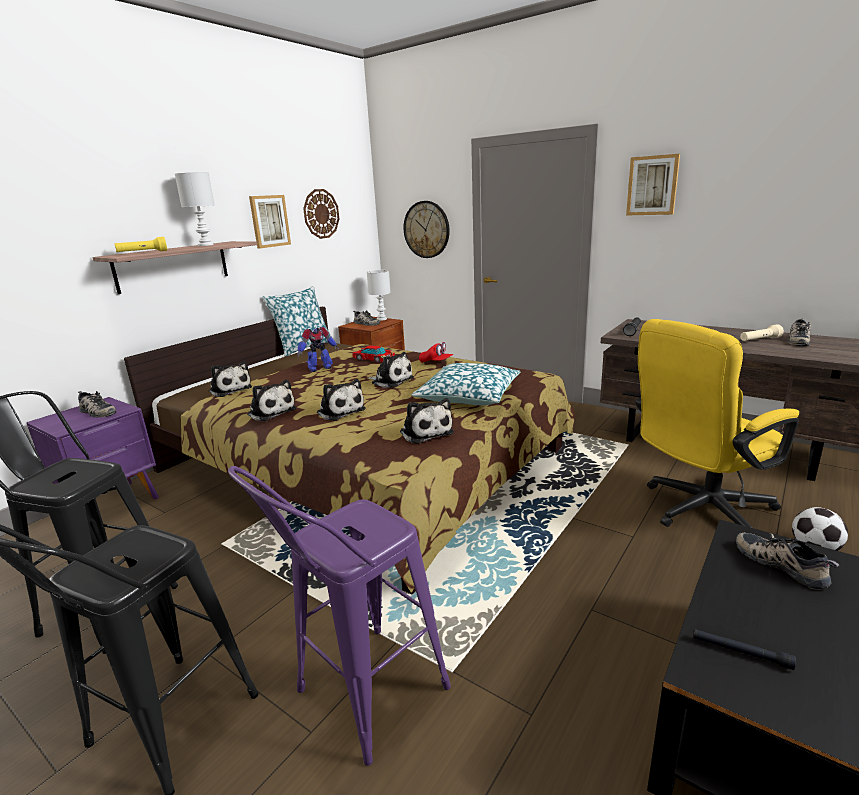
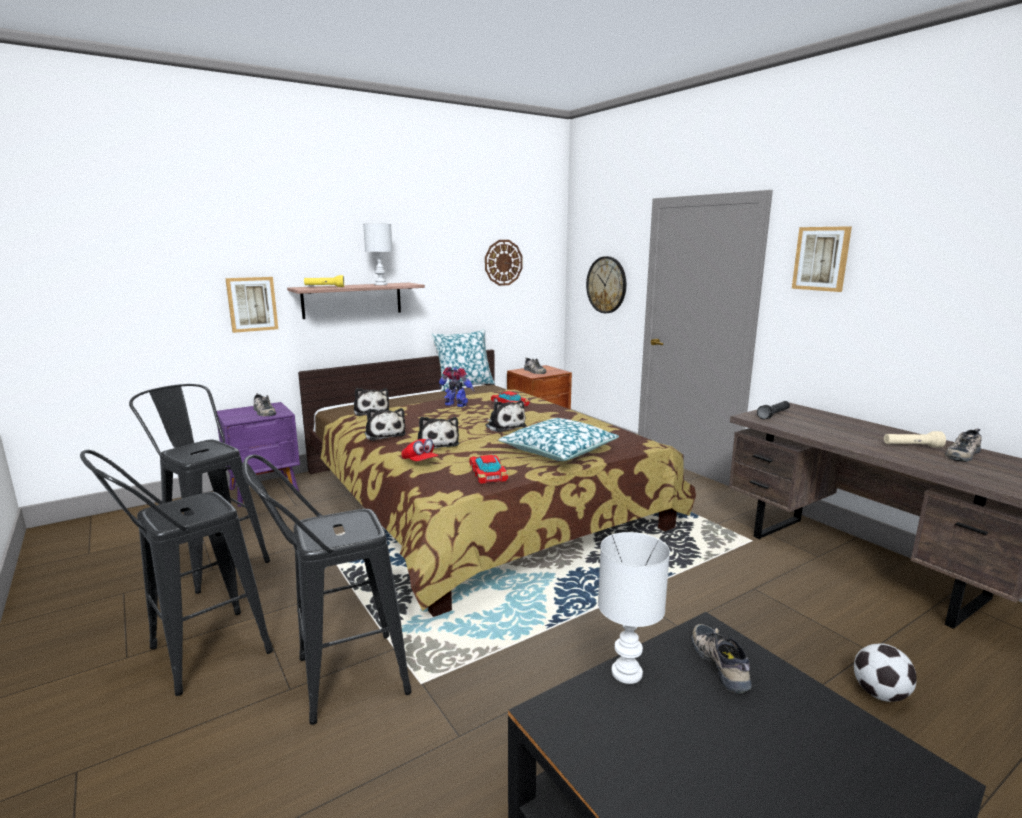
camera: 20 degrees right, 5 degrees down
purple stool [228,466,451,766] -> black stool [242,454,412,725]
picture [249,195,291,249] -> picture moved to [225,277,278,333]
toy robot [297,327,339,372] -> toy robot turned 150 degrees counterclockwise [439,367,474,407]
white table lamp [367,270,391,321] -> white table lamp moved to [598,532,670,684]
plush toy [400,398,454,444] -> toy car [470,455,508,484]
red cap [419,342,453,363] -> red cap moved to [401,438,439,461]
yellow office chair [635,319,799,528] -> none
black flashlight [693,629,796,670] -> none

